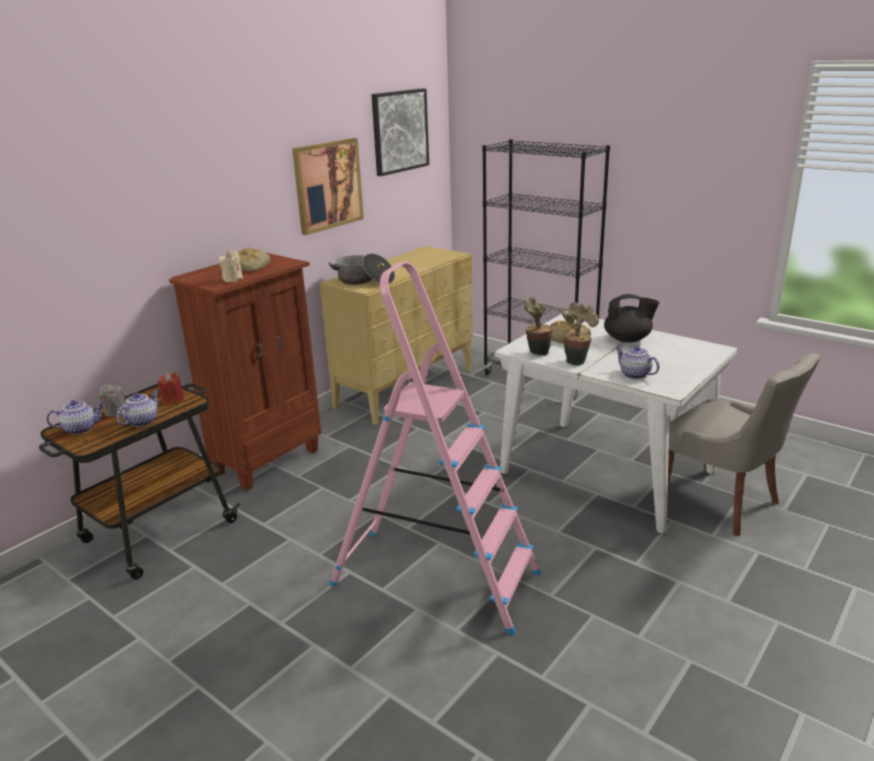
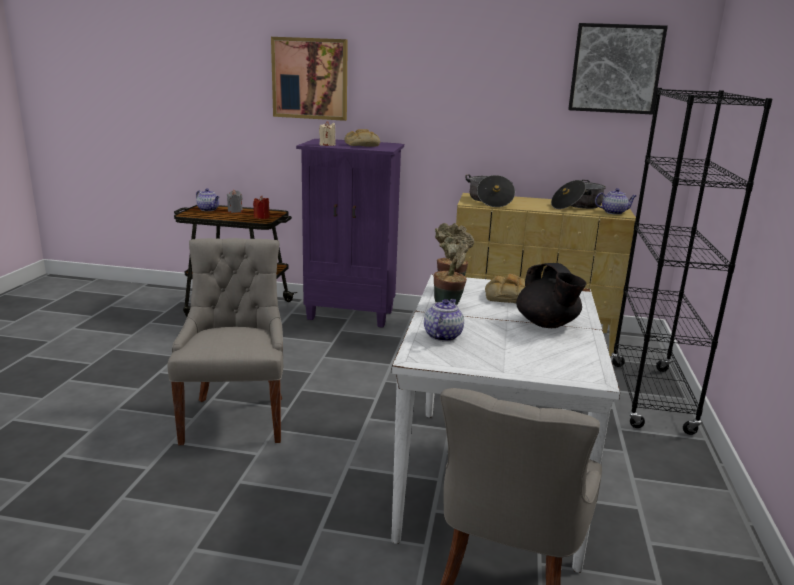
camera: 60 degrees right, 5 degrees down
teapot [117,390,158,427] -> teapot moved to [595,188,637,215]
brown cabinet [169,253,321,490] -> purple cabinet [296,139,404,328]
picture [292,138,364,235] -> picture moved to [271,37,348,121]
pink step ladder [329,261,541,635] -> grey chair [167,238,283,445]
none -> cooking pot [551,180,606,209]

